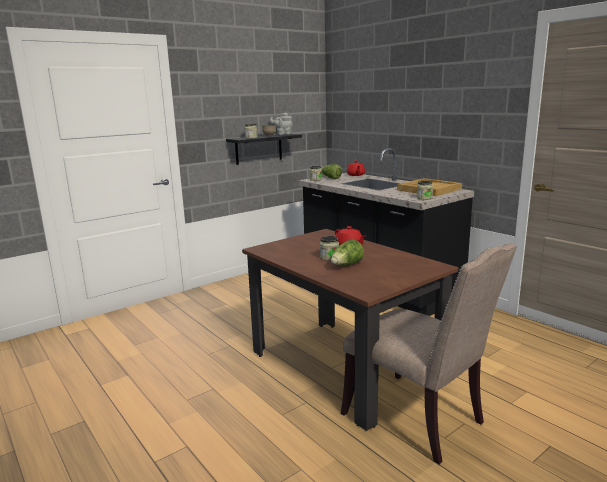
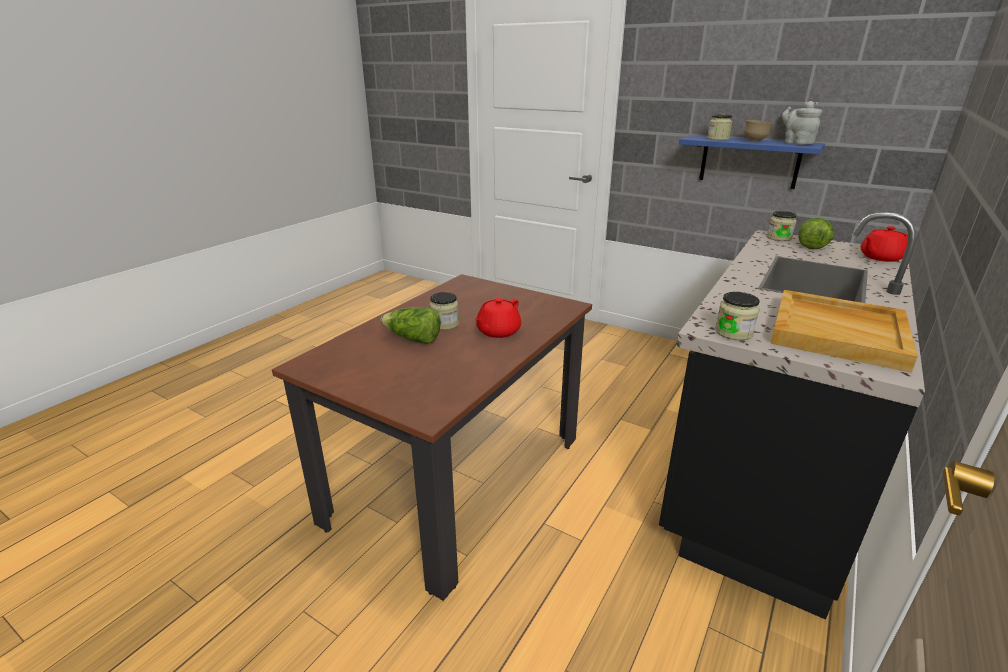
camera: 70 degrees right, 10 degrees up
black shelf [226,134,302,165] -> blue shelf [679,135,825,189]
beige chair [341,243,517,464] -> none

